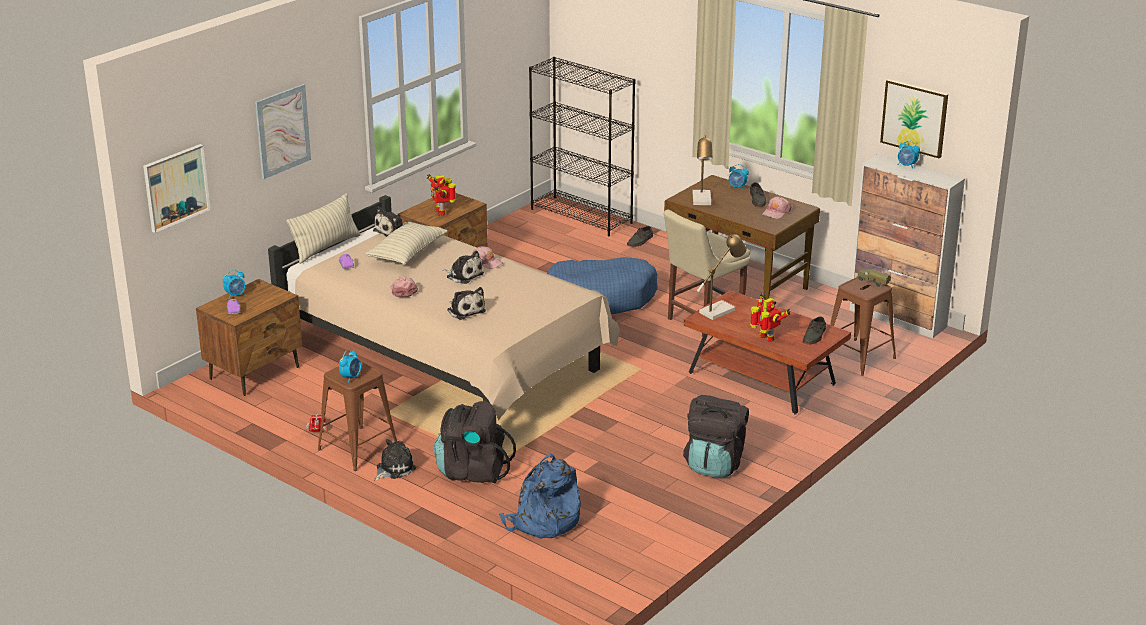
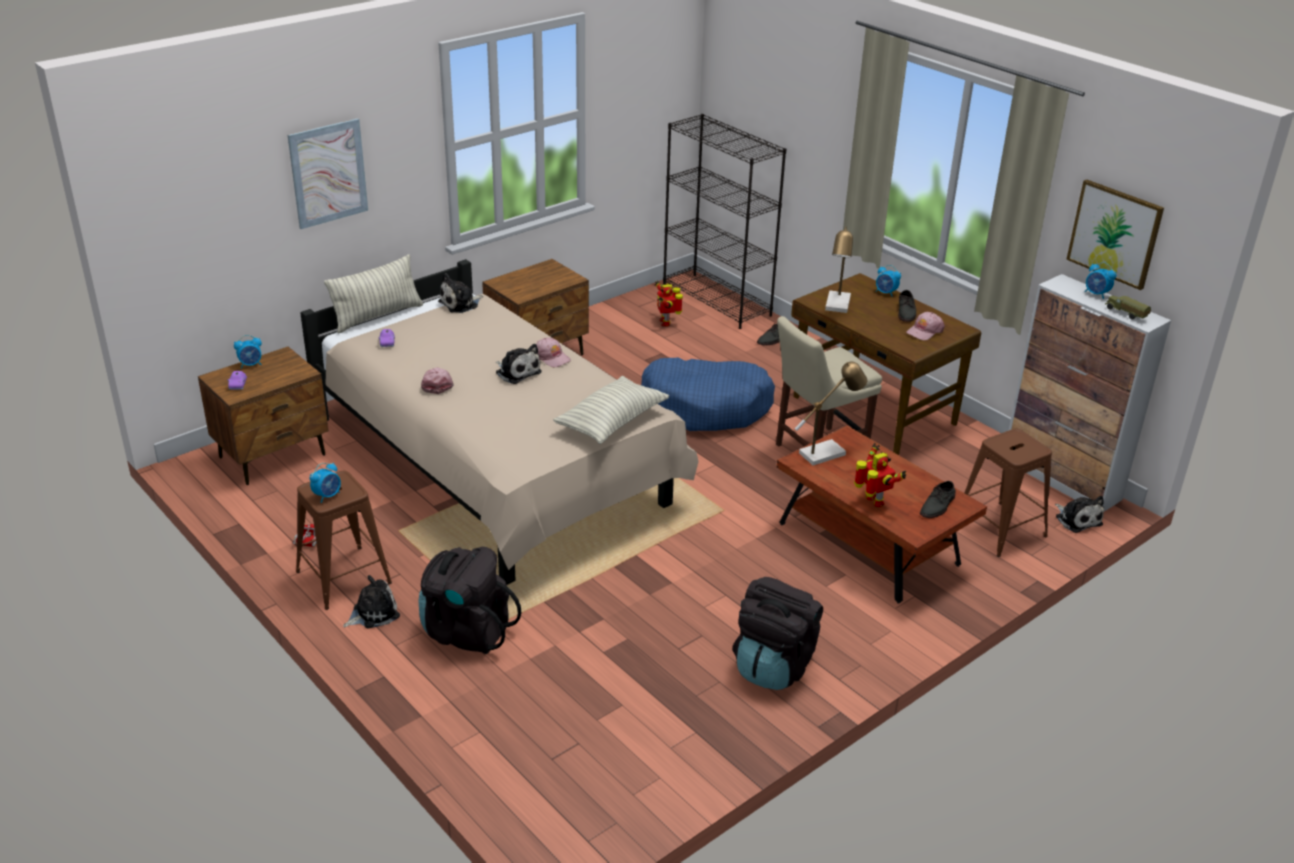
camera: 10 degrees right, 5 degrees up
picture [143,144,211,233] -> none
pillow [365,222,448,265] -> pillow moved to [553,376,669,444]
toy robot [427,174,456,216] -> toy robot moved to [655,280,683,327]
plush toy [447,287,486,320] -> plush toy moved to [1055,496,1104,533]
blue backpack [499,454,581,539] -> none
toy truck [857,269,891,287] -> toy truck moved to [1105,296,1151,320]

